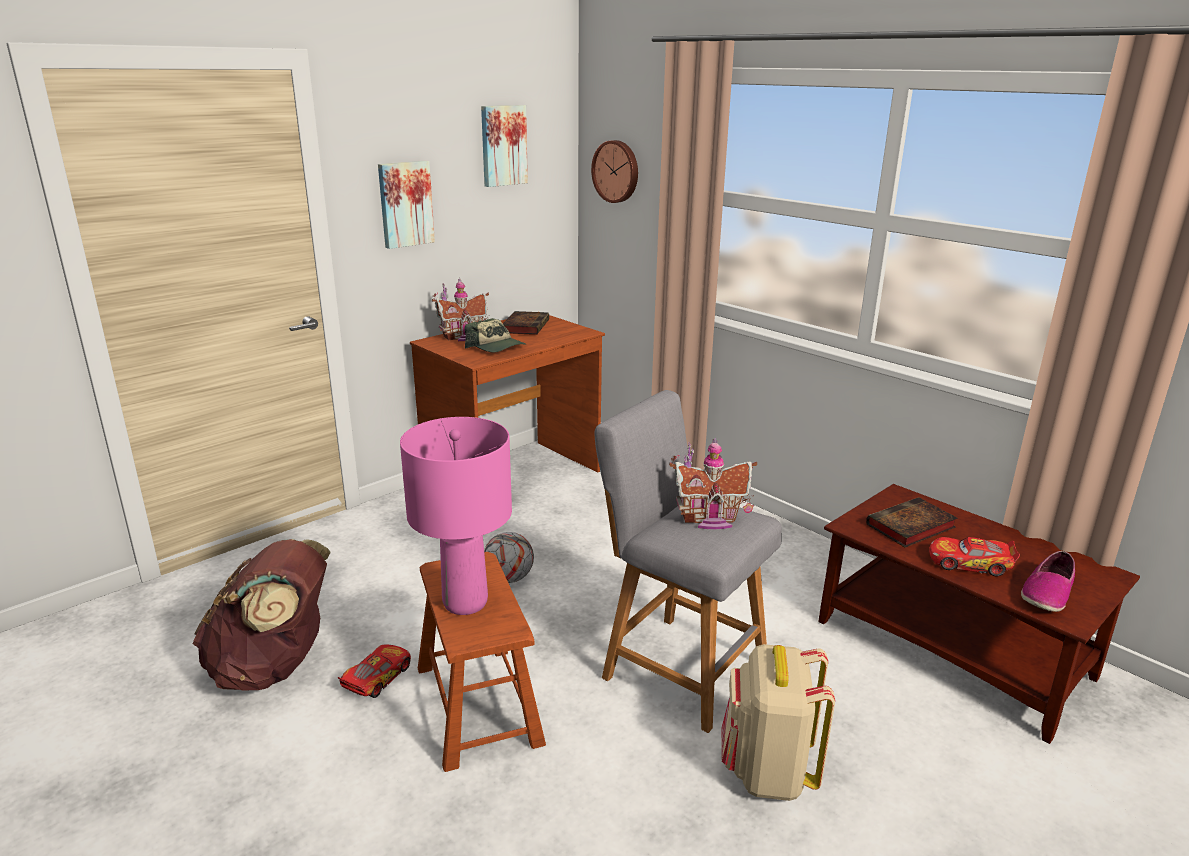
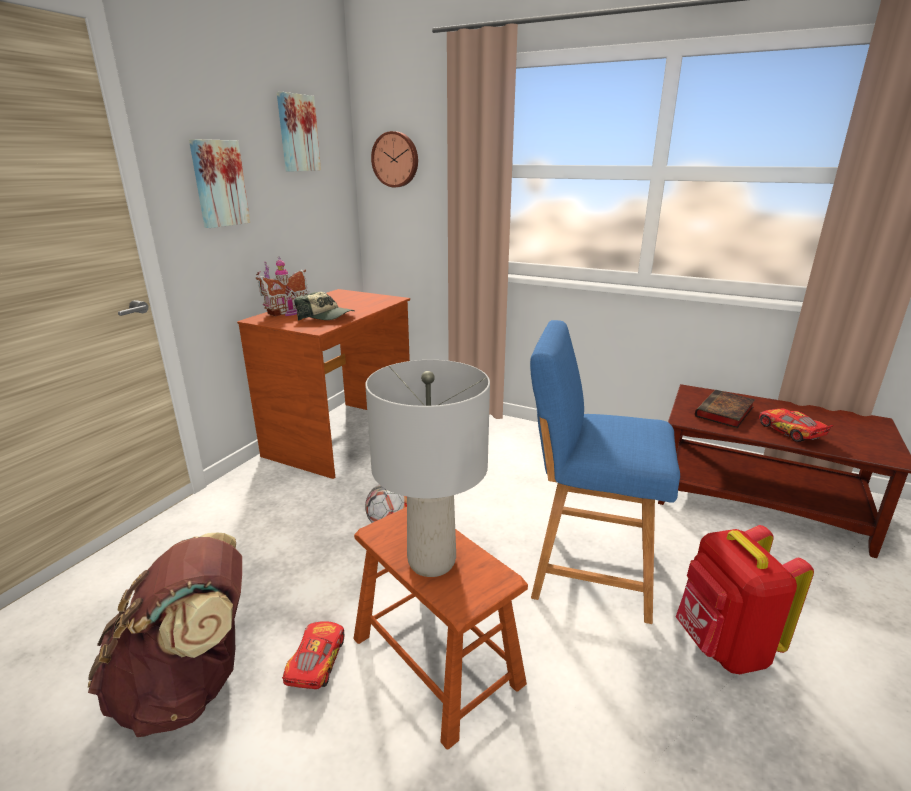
camera: 20 degrees left, 0 degrees up
pink table lamp [400,417,512,615] -> grey table lamp [365,360,490,577]
book [503,311,549,335] -> none
grey stool [594,390,782,733] -> blue stool [530,320,680,624]
toy house [669,438,757,529] -> none
beige backpack [722,644,835,801] -> red backpack [676,525,814,674]
toy car [929,537,1020,576] -> toy car turned 75 degrees clockwise [759,408,833,442]
shoe [1021,551,1075,612] -> none

